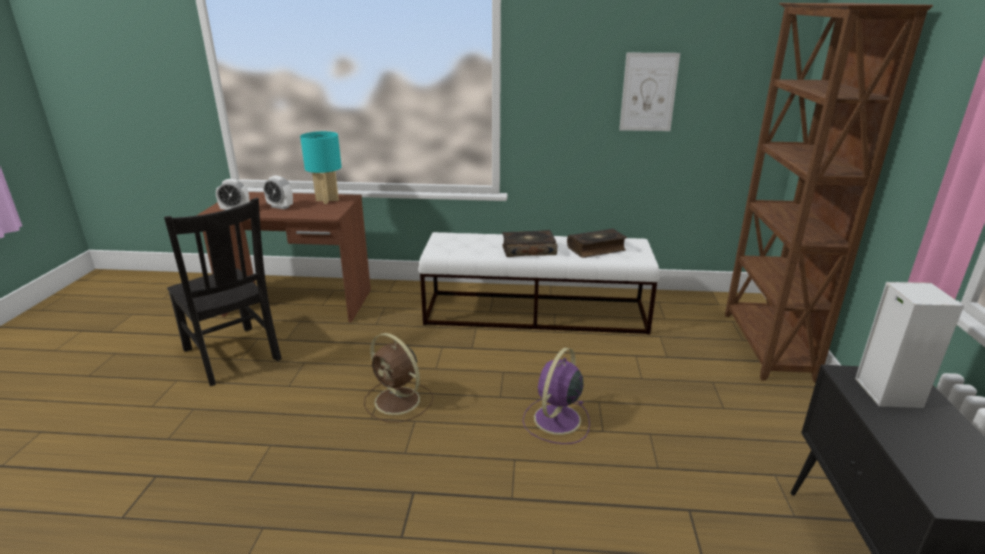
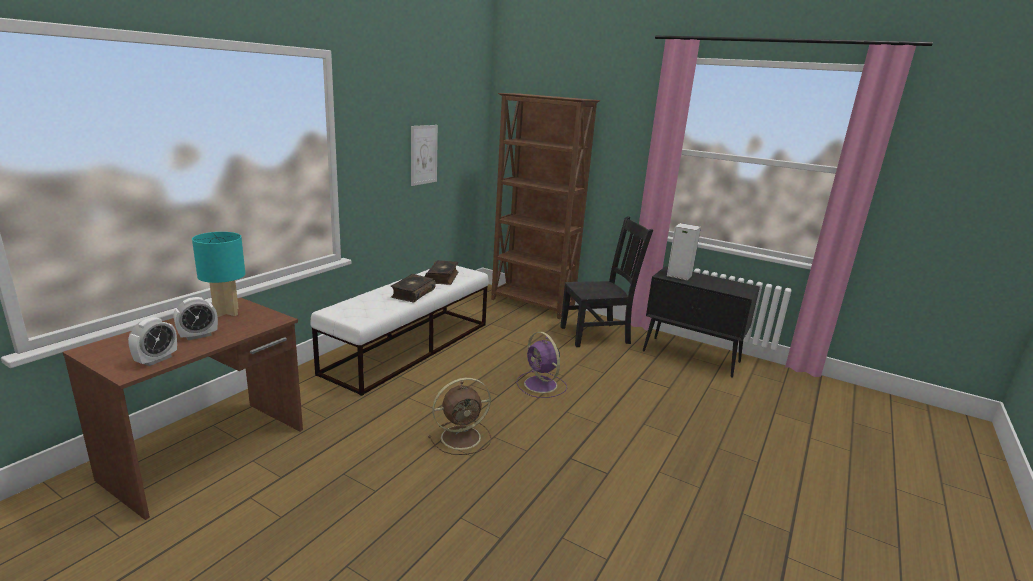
camera: 65 degrees left, 5 degrees down
black chair [164,198,282,386] -> black chair moved to [560,216,653,347]

